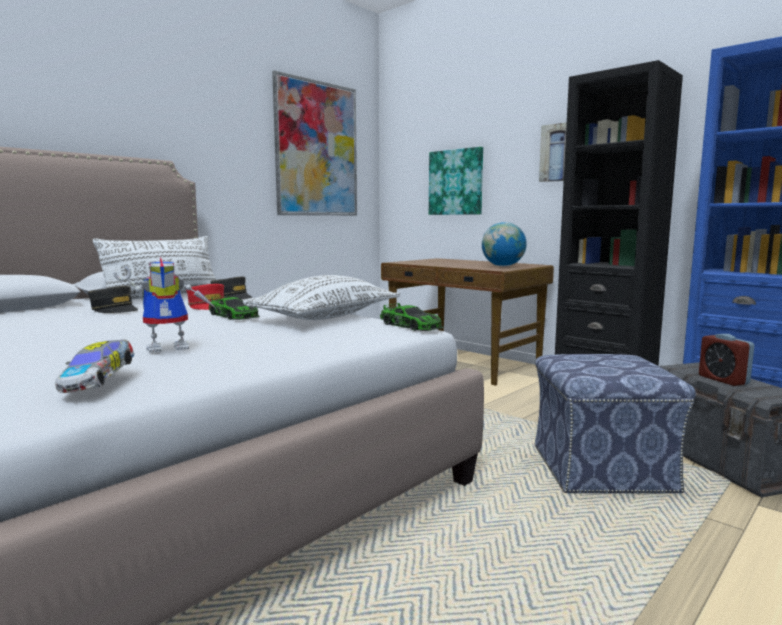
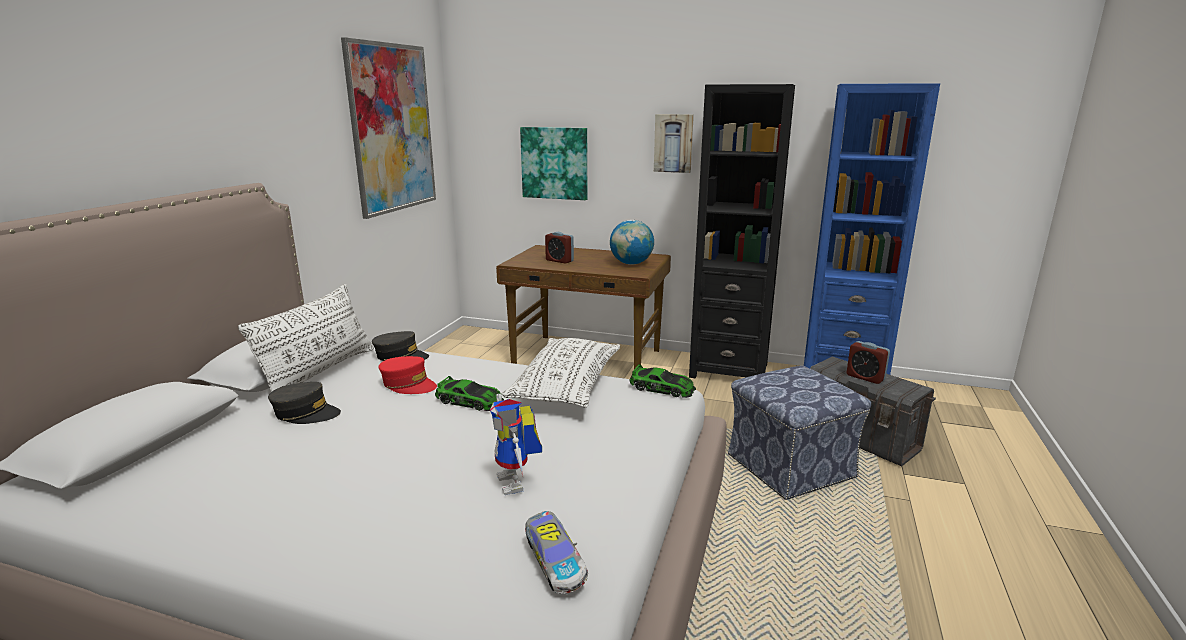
camera: 25 degrees left, 10 degrees up
toy robot [113,257,217,353] -> toy robot turned 120 degrees clockwise [490,394,542,495]
none -> alarm clock [545,232,574,264]

